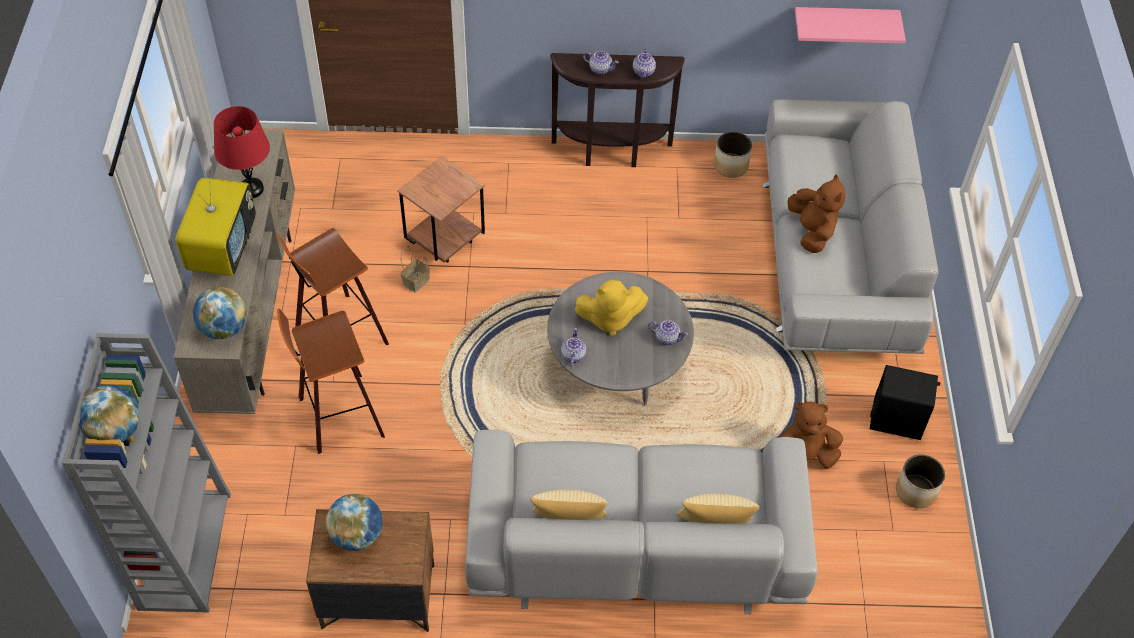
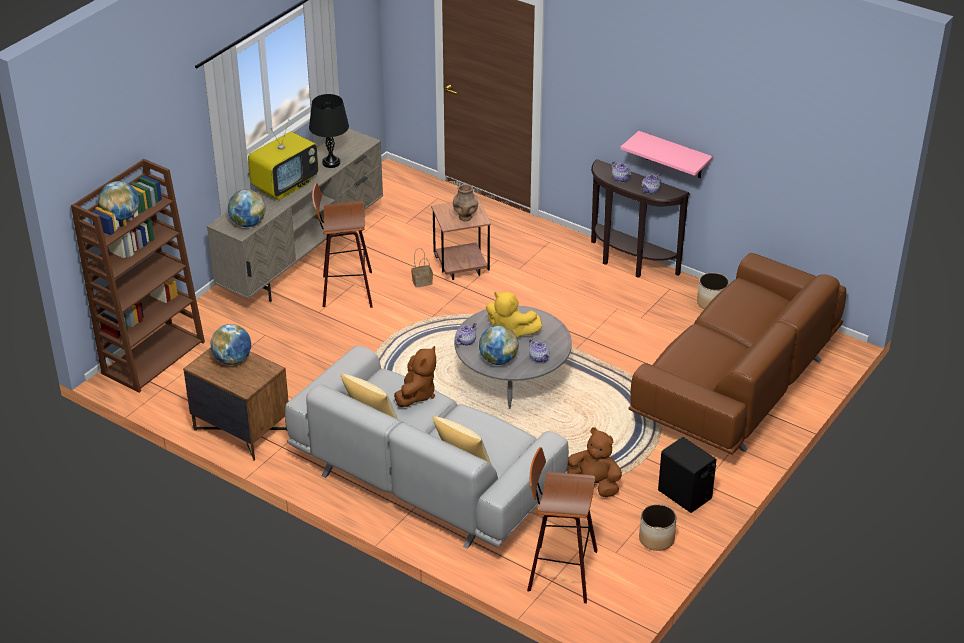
camera: 35 degrees right, 15 degrees down
grey bookcase [62,333,231,612] -> brown bookcase [71,159,205,393]
red table lamp [214,106,270,198] -> black table lamp [309,94,349,168]
stool [277,309,385,454] -> stool moved to [527,447,597,604]
grey sofa [763,99,938,354] -> brown sofa [629,253,846,455]
brown plush toy [787,175,845,253] -> brown plush toy moved to [394,346,436,407]
pink shelf [795,7,906,44] -> pink shelf moved to [620,131,713,178]
none -> brown vase [453,184,478,221]
none -> globe [479,325,518,365]

